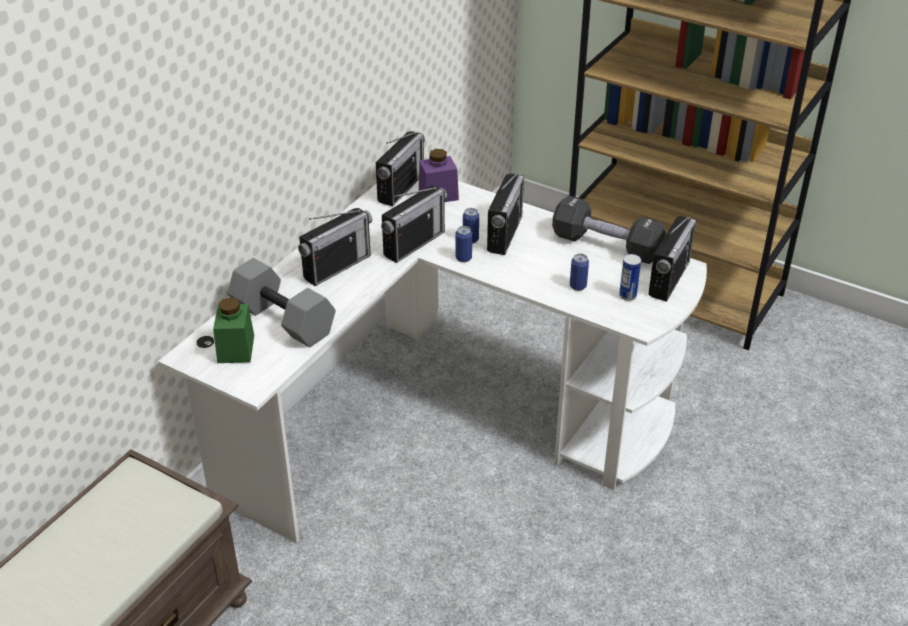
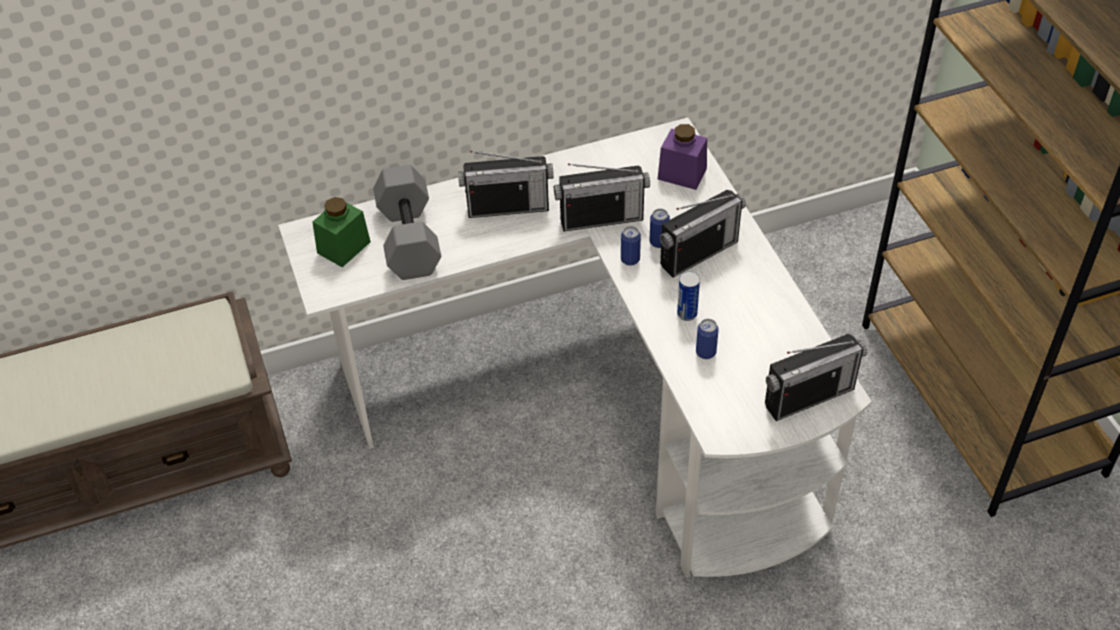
camera: 40 degrees right, 10 degrees up
radio [376,131,425,207] -> none
black dumbbell [552,195,666,264] -> none
can [619,254,641,301] -> can moved to [677,271,700,321]

